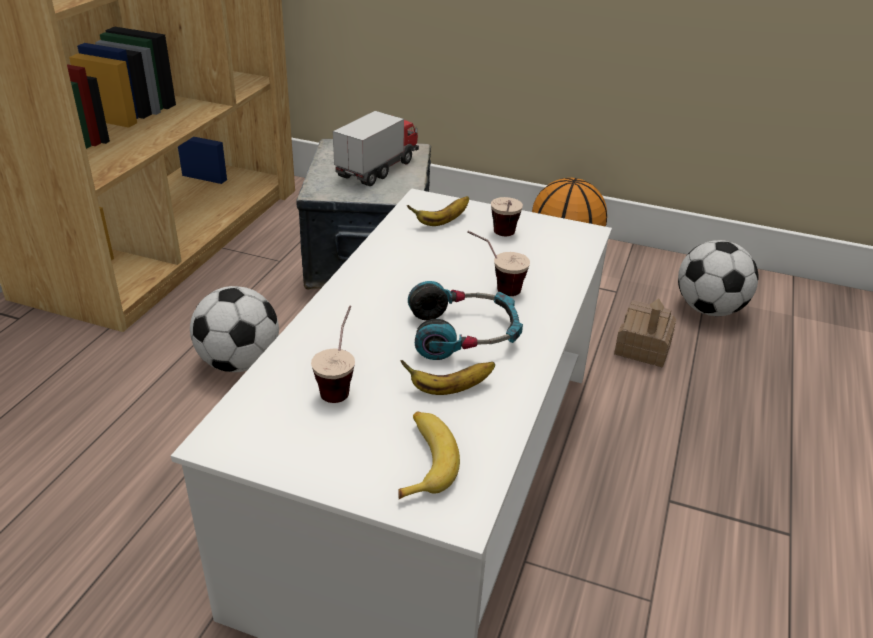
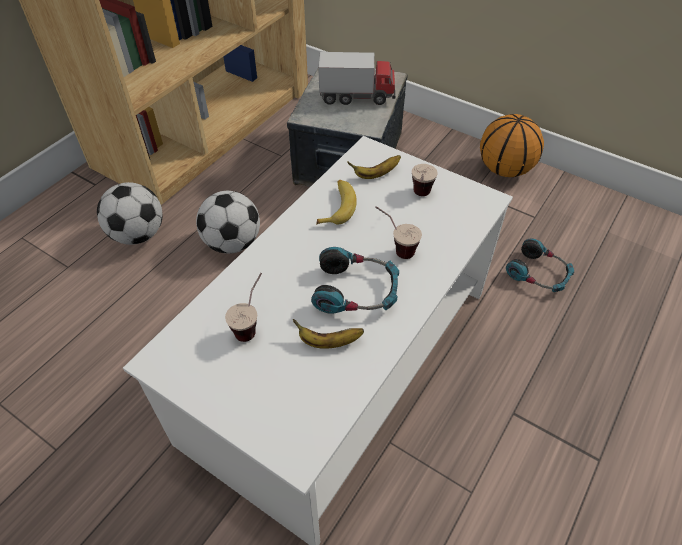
camera: 15 degrees right, 15 degrees up
toy truck [333,111,419,186] -> toy truck turned 45 degrees clockwise [318,52,395,105]
banana [398,412,460,500] -> banana moved to [316,180,357,225]
toy house [614,299,676,367] -> headphones [506,238,574,292]
football [678,240,758,316] -> football moved to [97,182,163,245]

